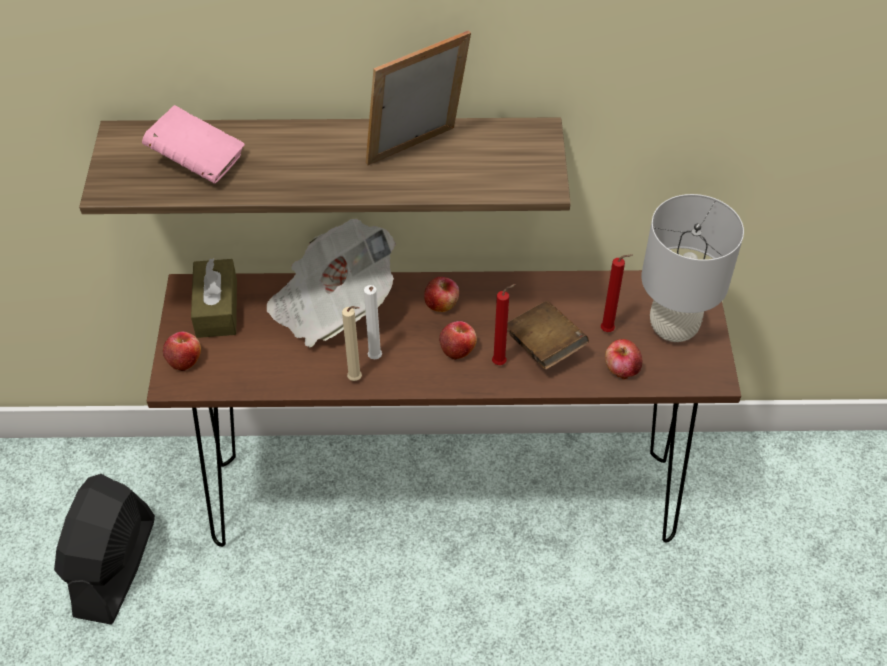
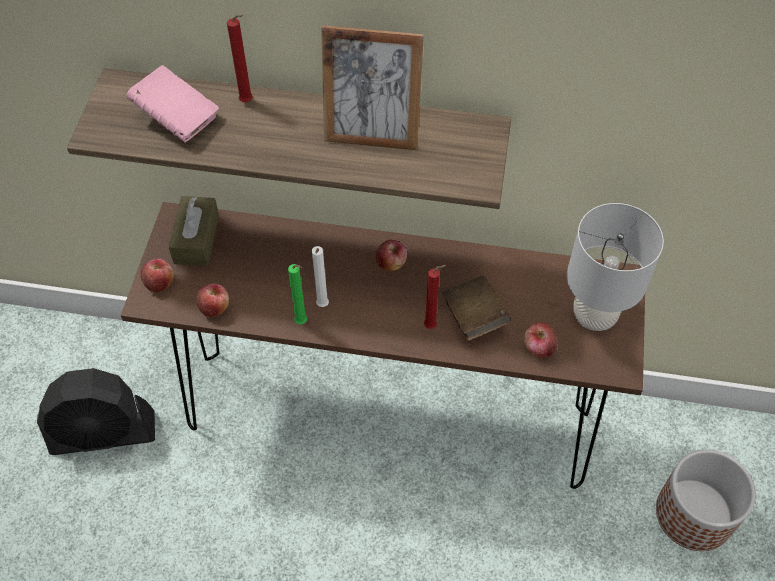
camera: 10 degrees right, 5 degrees up
black fan [54,474,155,625] -> black fan turned 120 degrees counterclockwise [37,368,155,455]
newspaper [267,219,396,348] -> none
beige candle [342,306,362,381] -> green candle [288,264,307,324]
picture frame [366,30,471,165] -> picture frame turned 150 degrees counterclockwise [321,25,424,150]
apple [439,321,477,359] -> apple moved to [196,284,229,317]
red candle [601,254,633,332] -> red candle moved to [227,14,253,103]
none -> planter [656,449,756,551]

